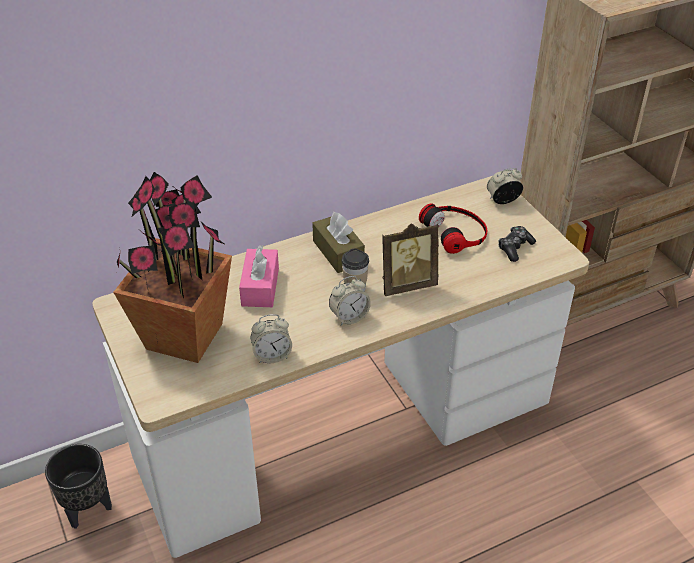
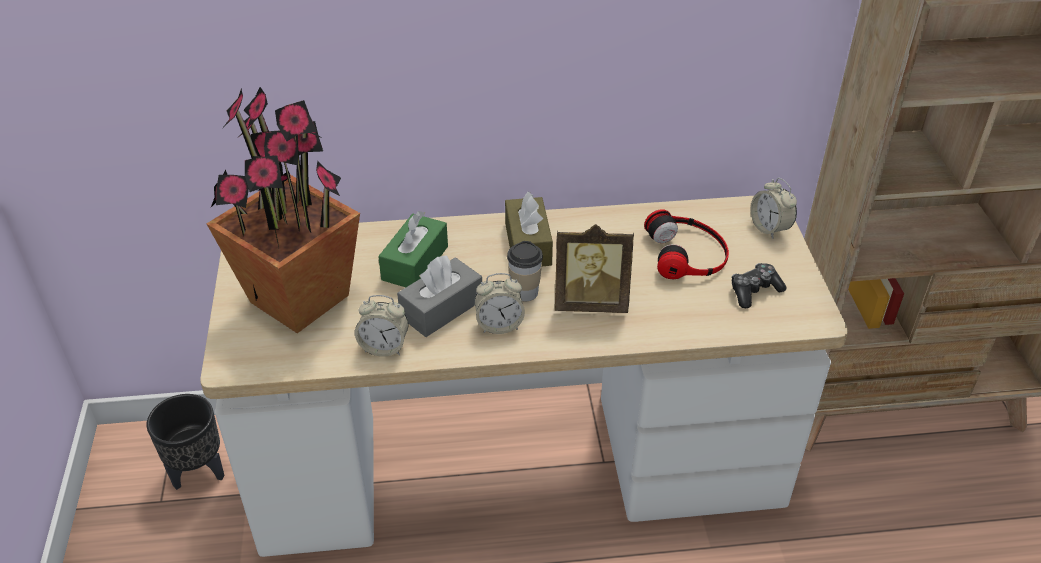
camera: 20 degrees right, 0 degrees up
pink tissue box [239,245,279,307] -> green tissue box [378,211,448,287]
alarm clock [487,168,523,204] -> alarm clock turned 120 degrees counterclockwise [751,178,797,239]
none -> grey tissue box [397,255,482,337]

